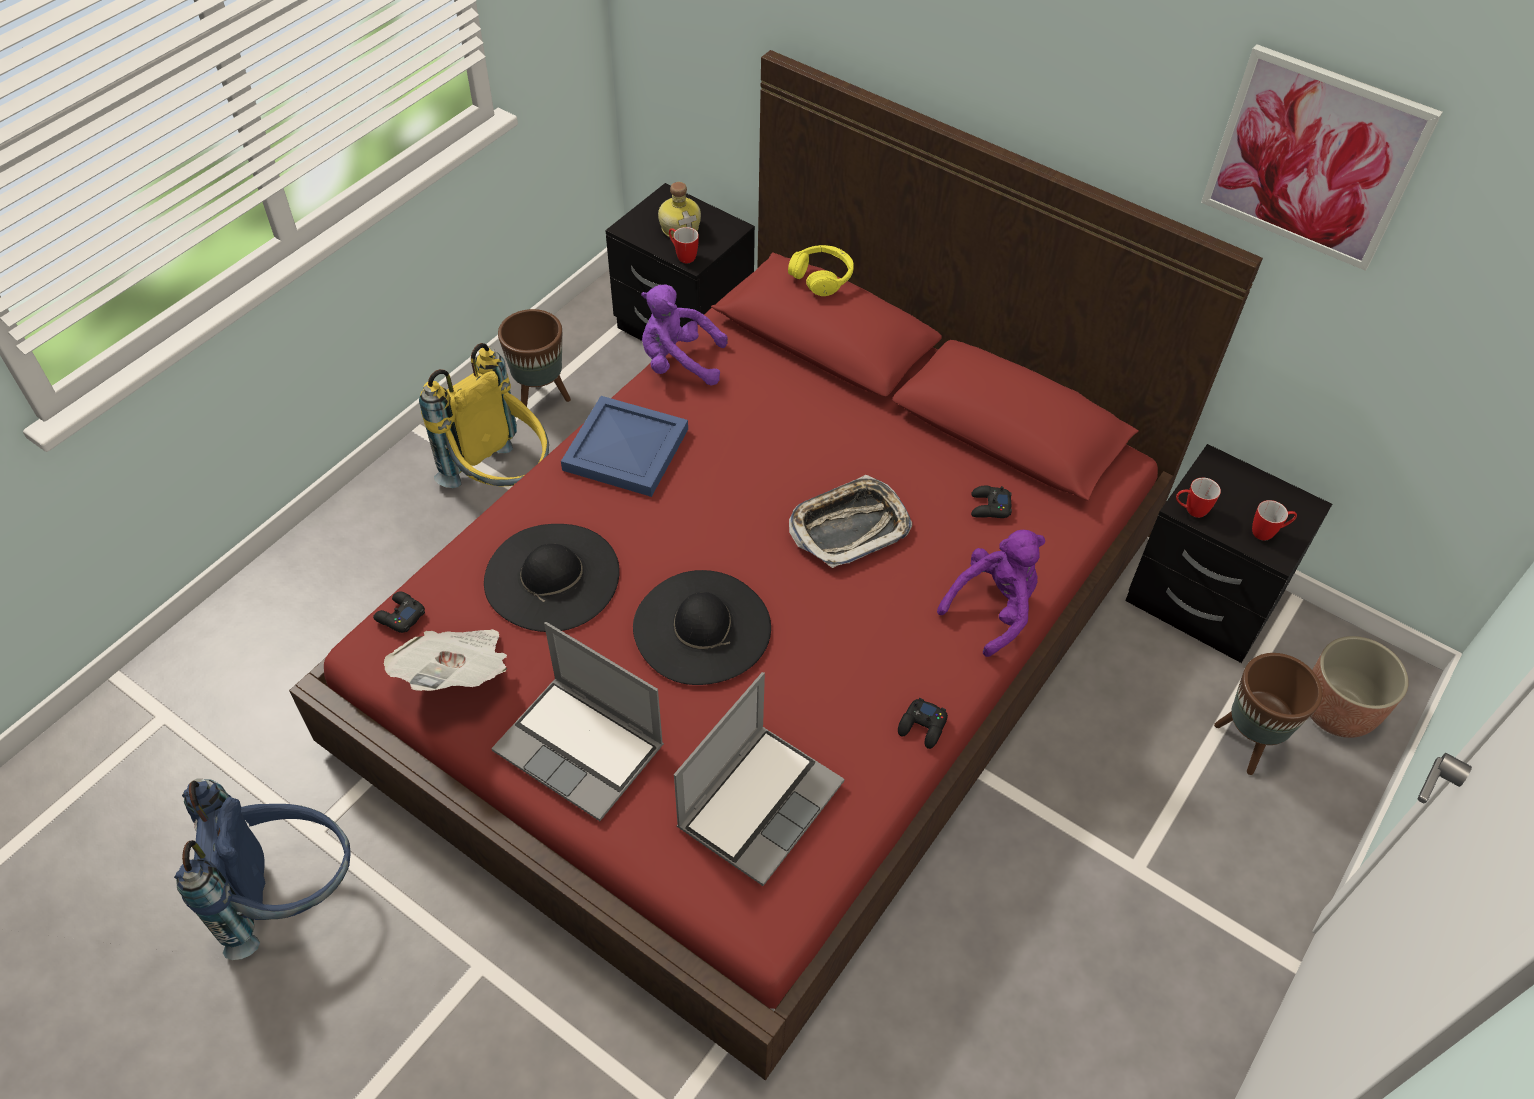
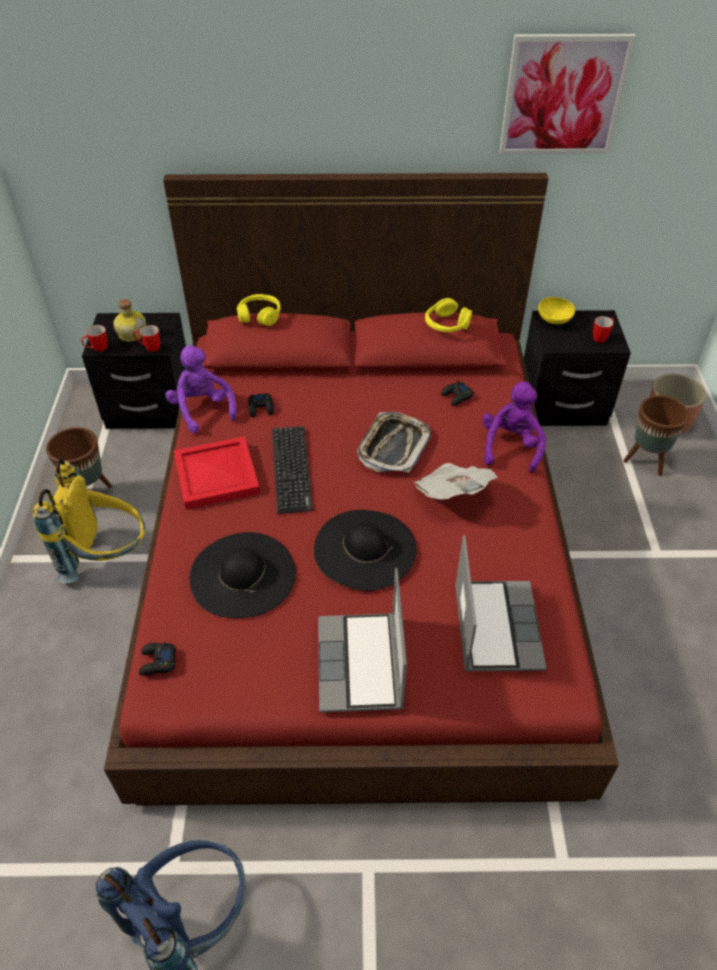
camera: 35 degrees left, 5 degrees down
newspaper [384,629,507,691] -> newspaper moved to [413,463,498,499]
laptop [491,622,664,821] -> laptop turned 90 degrees clockwise [318,568,407,713]
blue tray [561,396,688,497] -> red tray [174,436,260,509]
purple plush toy [641,285,728,386] -> purple plush toy turned 90 degrees clockwise [165,346,237,434]
black game controller [898,698,948,749] -> black game controller moved to [248,393,274,417]
mug [1176,478,1221,518] -> mug moved to [81,325,108,352]
none -> keyboard [272,426,313,514]
none -> yellow headphones [425,298,472,332]
none -> yellow bowl [538,297,575,324]

